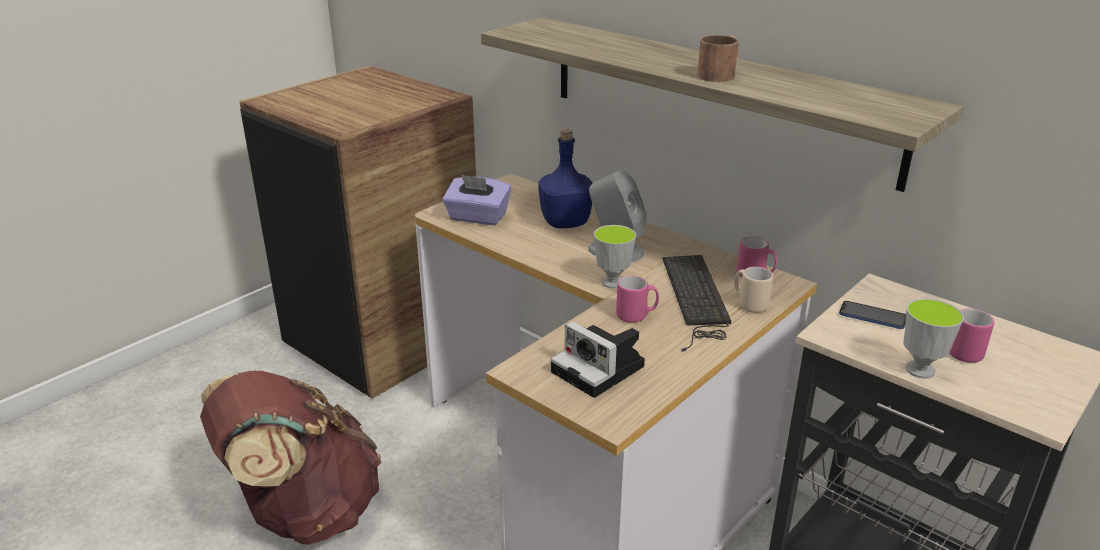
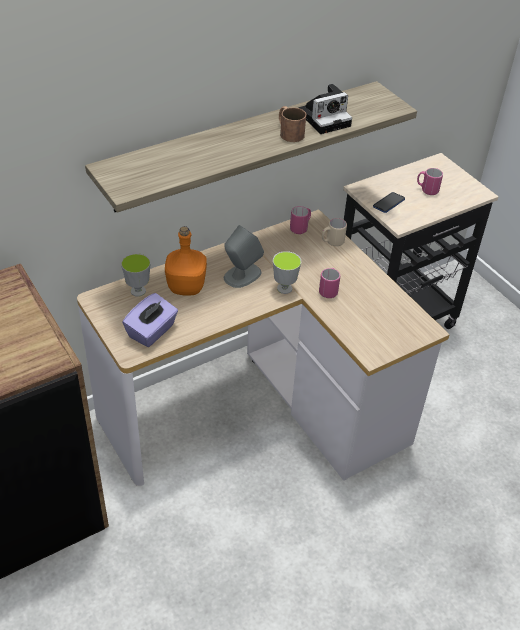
camera: 75 degrees left, 15 degrees up
brown backpack [200,371,381,545] -> none
blue bottle [538,130,592,228] -> orange bottle [165,226,207,296]
camera [551,321,645,398] -> camera moved to [299,84,352,134]
keyboard [663,255,731,352] -> none
cup [903,298,964,379] -> cup moved to [121,253,151,297]

